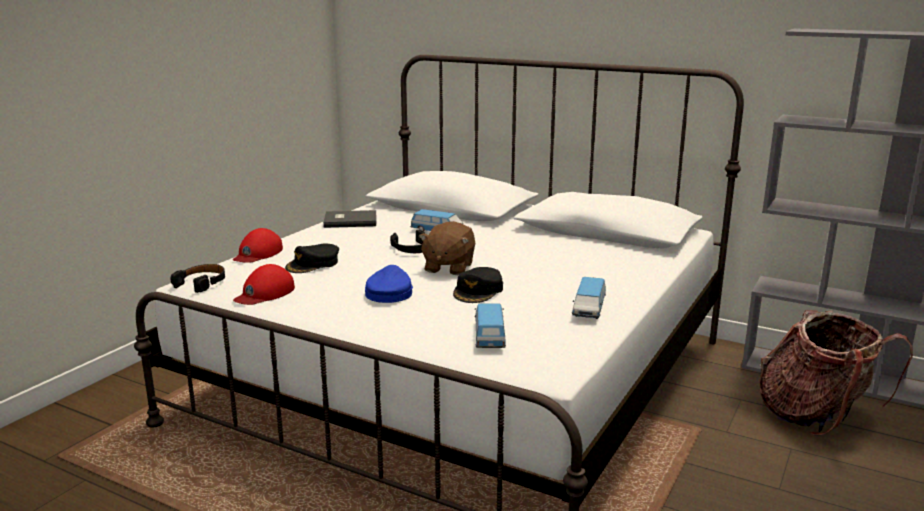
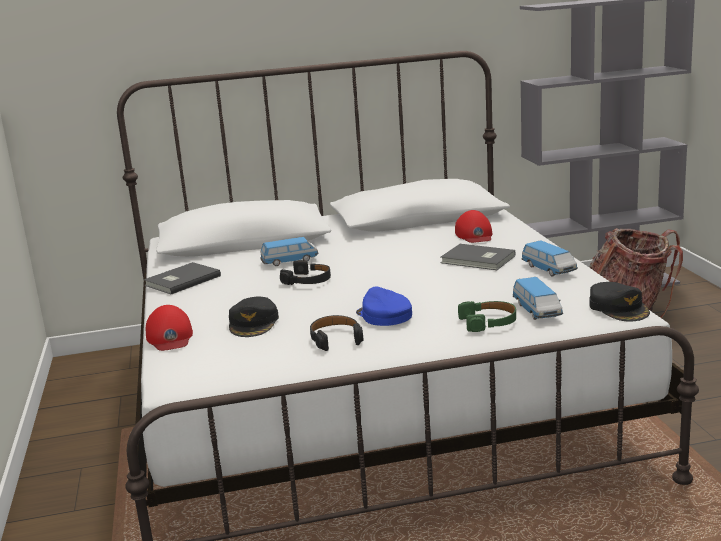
camera: 40 degrees left, 0 degrees up
black headphones [170,264,225,293] -> black headphones moved to [310,315,363,351]
red cap [233,264,295,305] -> red cap moved to [455,210,493,243]
brown plush toy [419,221,475,275] -> none
black cap [453,267,503,303] -> black cap moved to [589,282,650,321]
toy car [475,303,506,348] -> toy car turned 150 degrees counterclockwise [513,277,563,320]
none -> grey book [441,244,515,270]
none -> green headphones [458,301,516,332]

